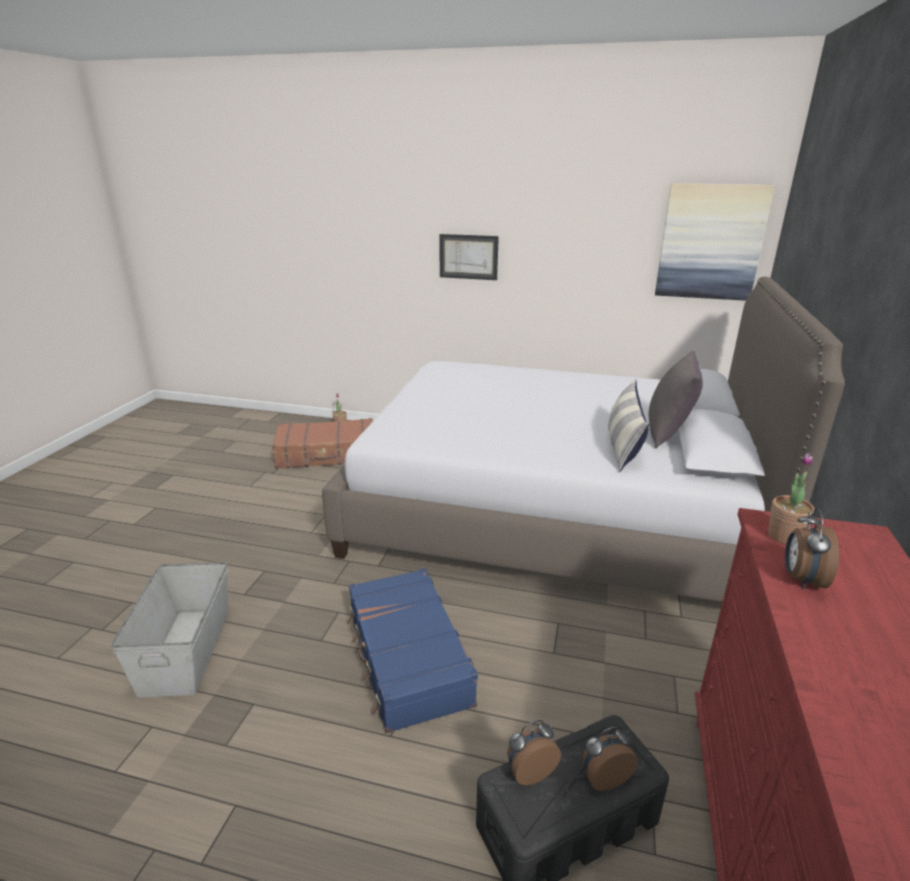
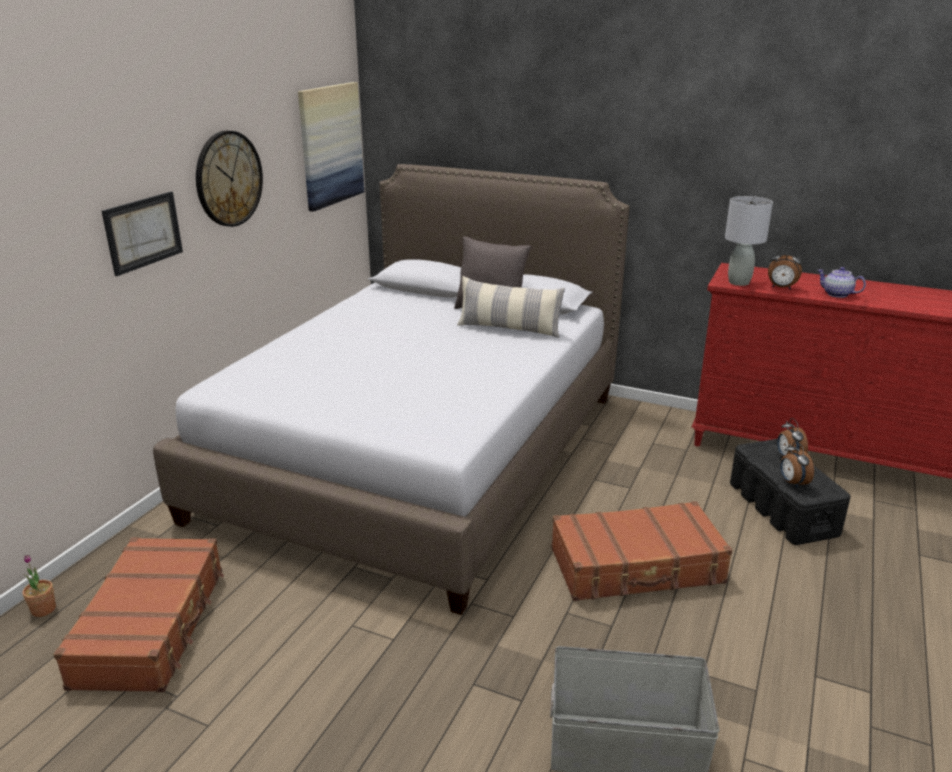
camera: 80 degrees left, 0 degrees up
blue suitcase [347,568,478,733] -> brown suitcase [551,501,732,601]
potted plant [768,453,815,544] -> grey table lamp [725,196,773,286]
none -> wall clock [196,131,263,227]
none -> teapot [817,267,866,298]

